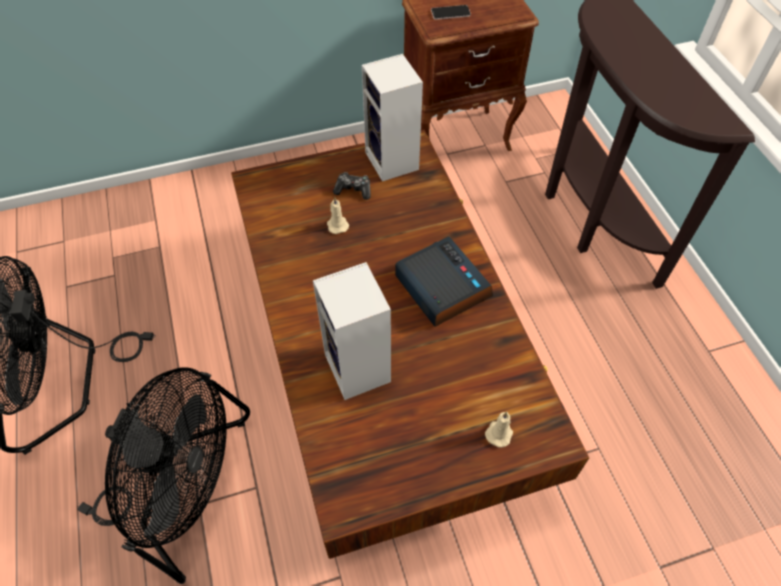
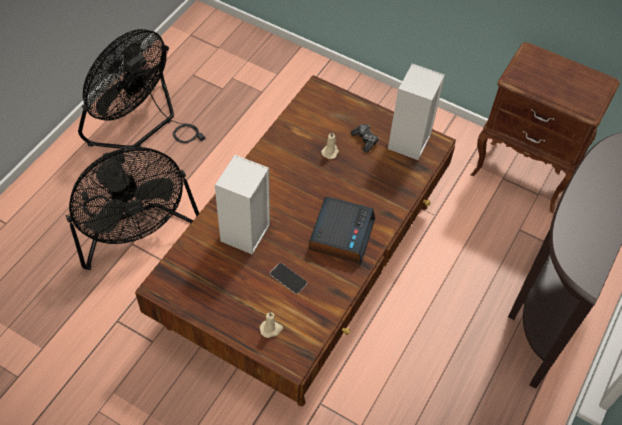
camera: 45 degrees right, 0 degrees up
phone [431,5,471,20] -> phone moved to [270,263,307,294]

